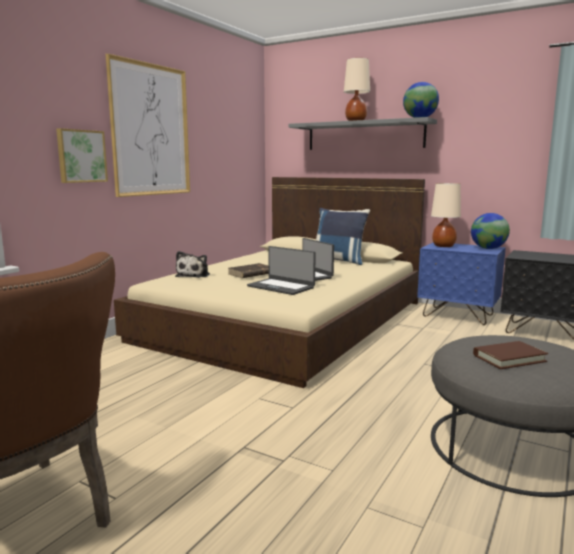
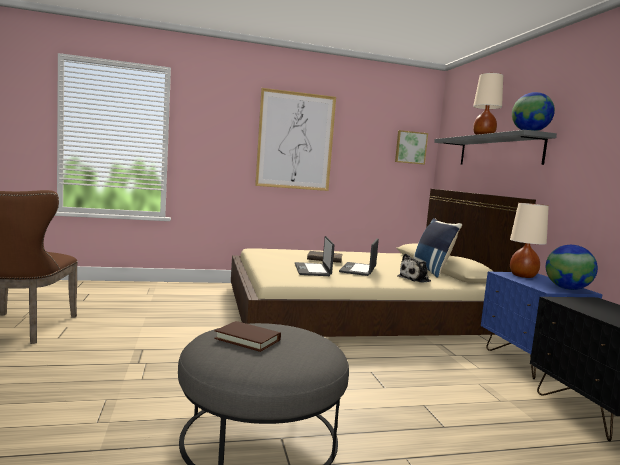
camera: 45 degrees right, 5 degrees down
picture [56,128,108,183] -> picture moved to [395,130,428,164]
plush toy [175,251,210,278] -> plush toy moved to [398,254,431,283]

